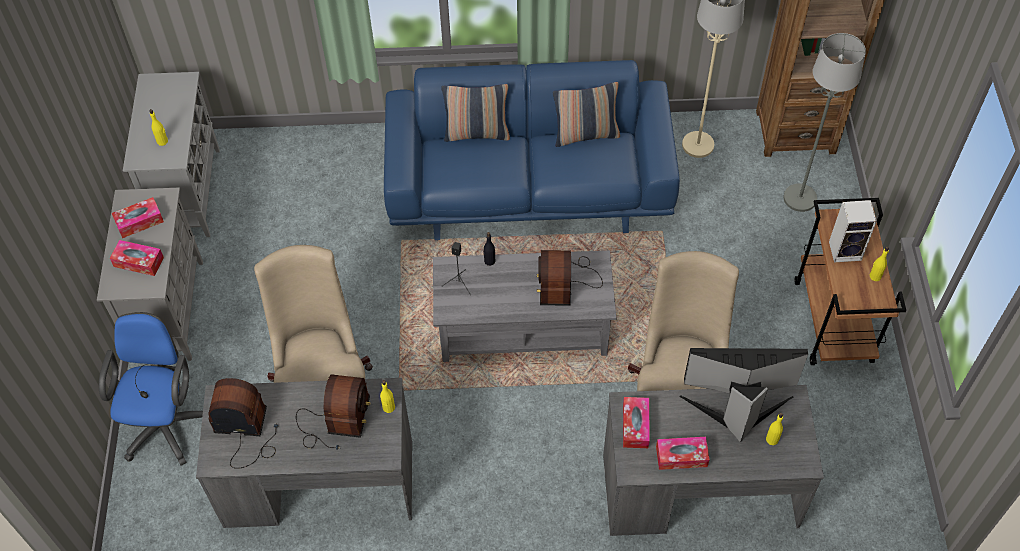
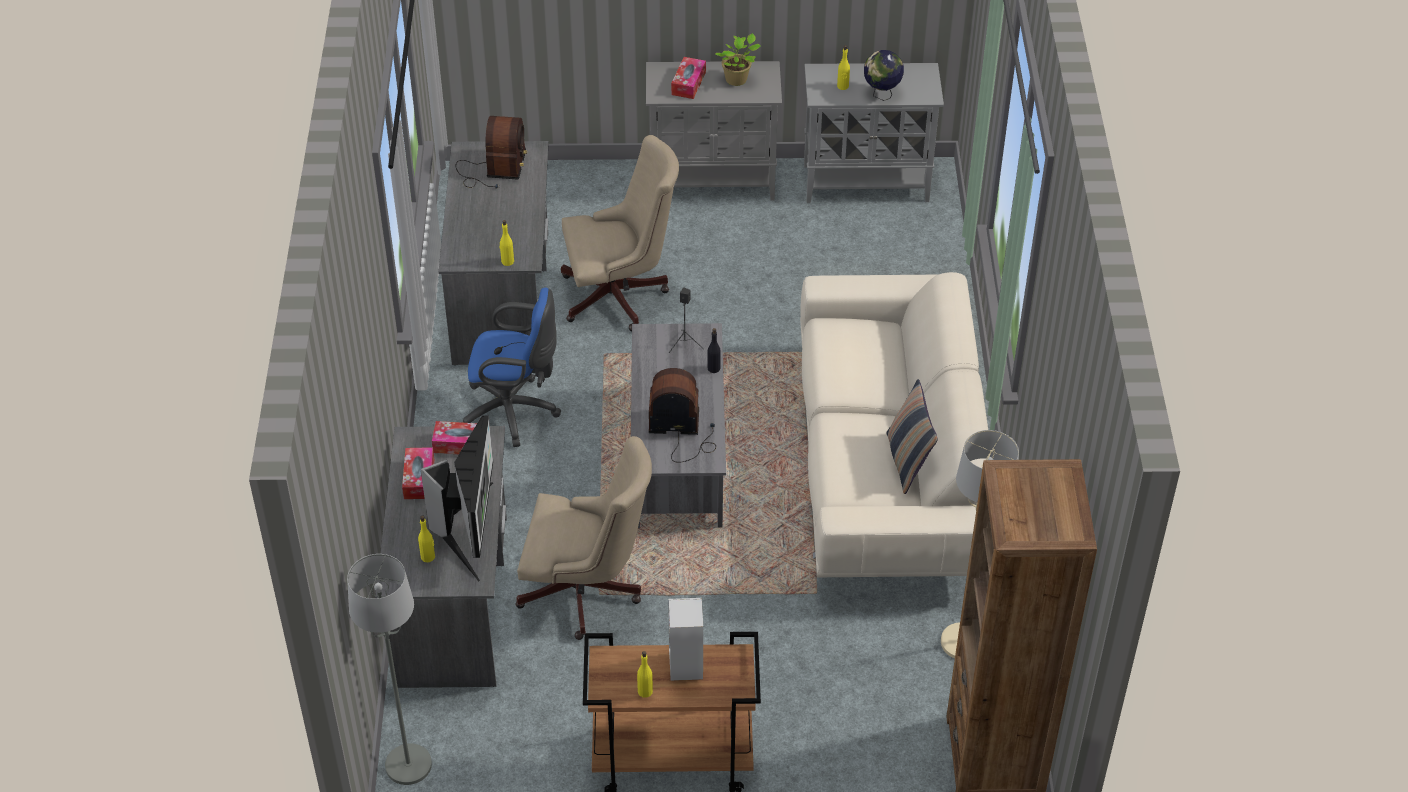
camera: 90 degrees right, 10 degrees down
blue office chair [99,312,203,466] -> blue office chair moved to [462,288,561,447]
tissue box [112,197,164,238] -> potted plant [715,33,761,86]
radio [296,374,370,449] -> none
blue sofa [384,60,680,240] -> beige sofa [800,272,988,577]
pillow [441,84,510,142] -> none
grey floor lamp [784,33,866,212] -> grey floor lamp moved to [347,554,432,785]
none -> globe [864,50,904,101]

